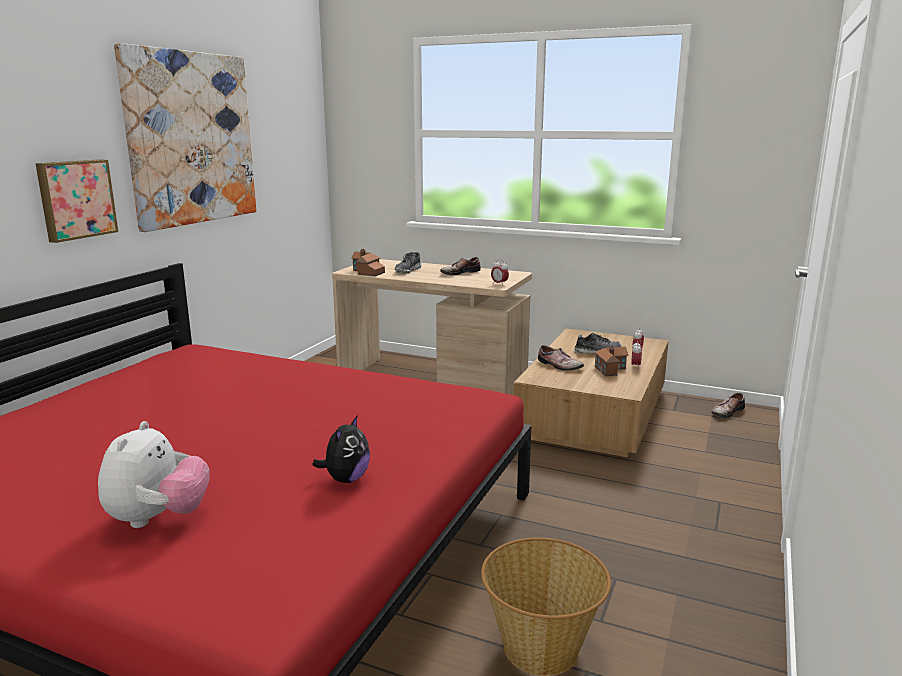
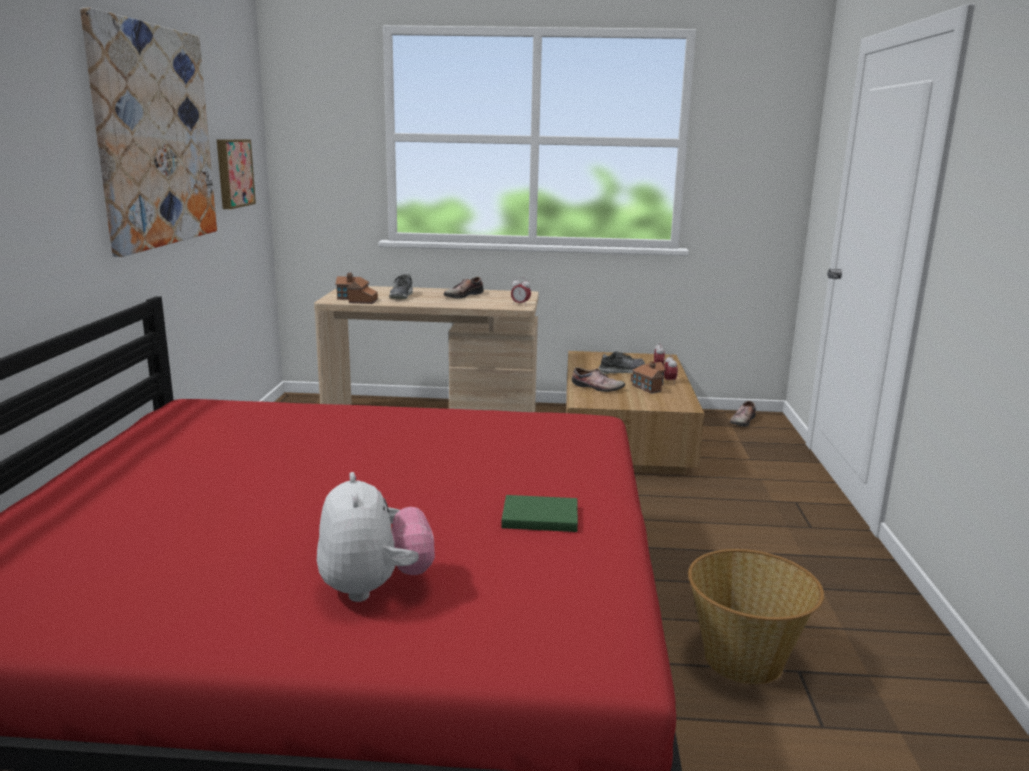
camera: 20 degrees left, 0 degrees up
picture [35,159,118,243] -> picture moved to [217,139,256,209]
plush toy [312,416,370,483] -> green book [501,495,578,532]

